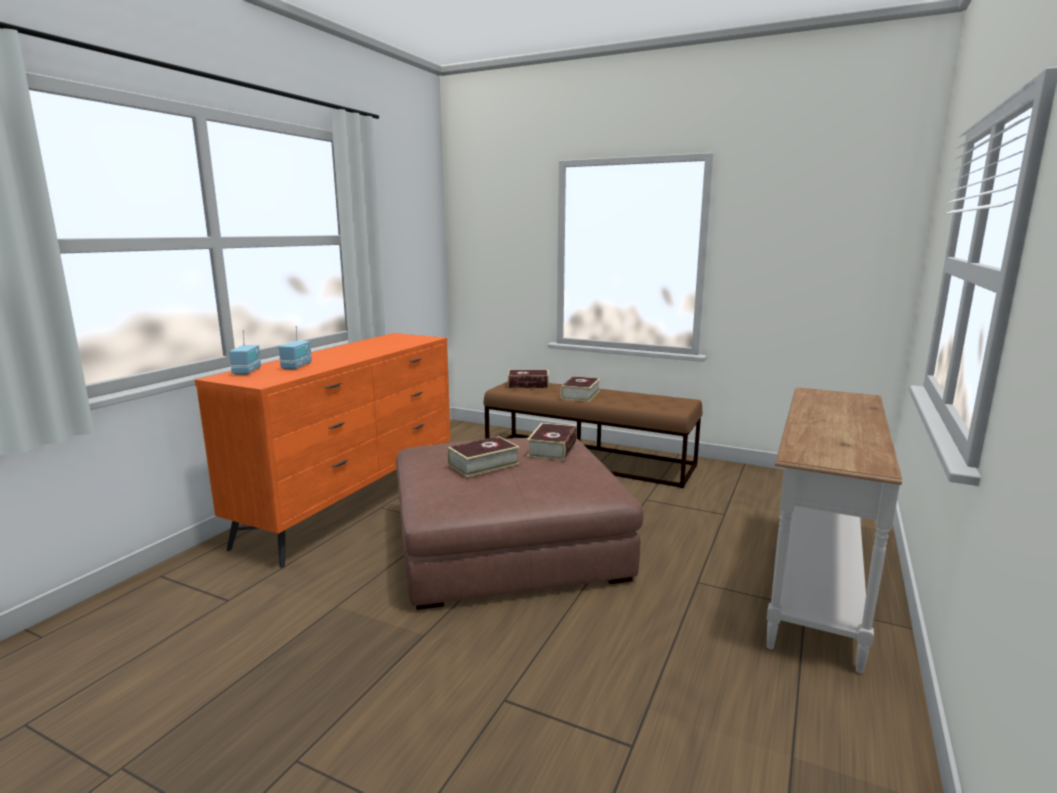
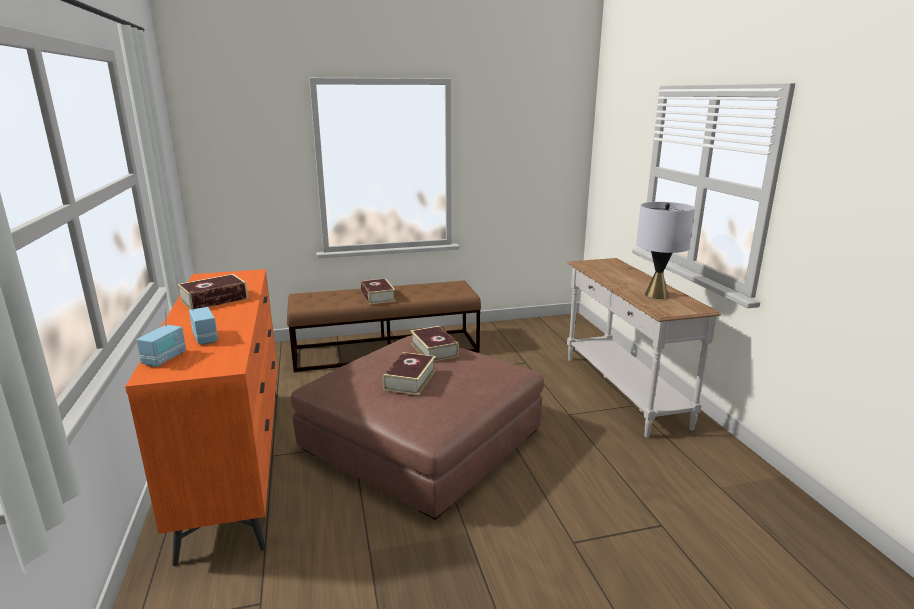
camera: 40 degrees left, 5 degrees up
radio [229,330,261,375] -> radio turned 60 degrees clockwise [136,308,186,367]
book [508,369,549,388] -> book moved to [177,274,248,310]
none -> grey table lamp [636,202,695,299]

